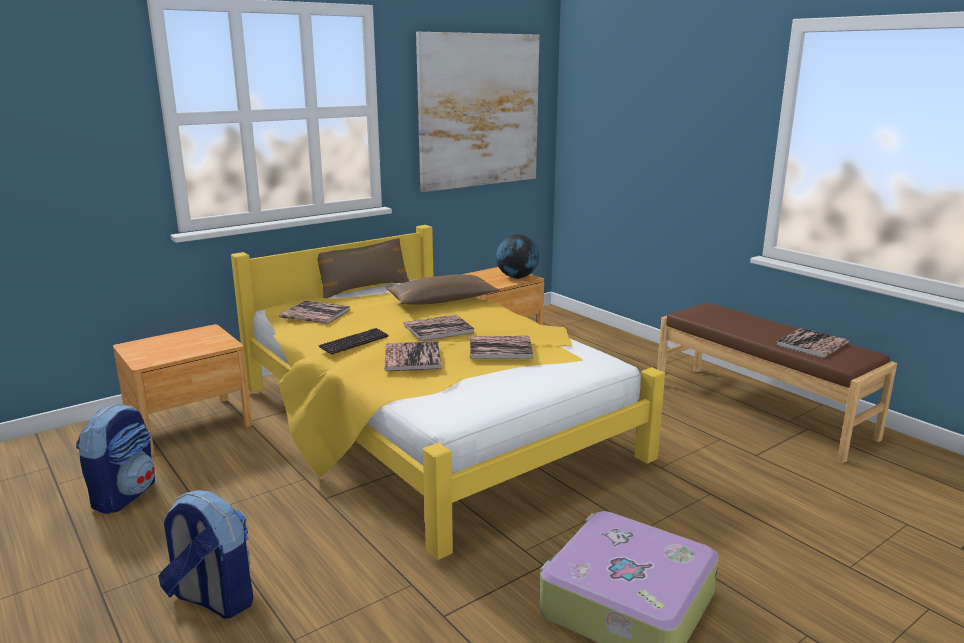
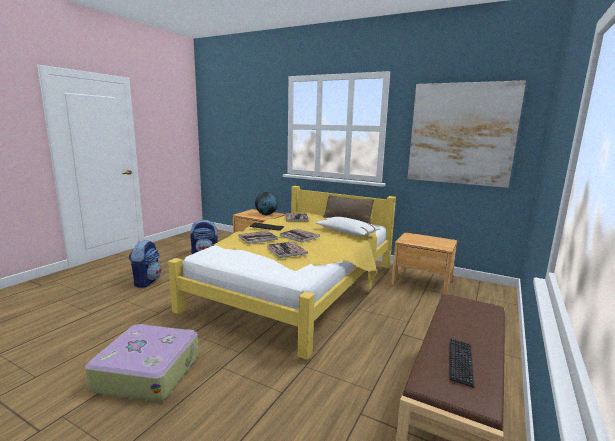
camera: 65 degrees right, 5 degrees down
brown pillow [386,274,500,305] -> white pillow [315,217,380,235]
globe [496,234,539,279] -> globe moved to [255,192,278,215]
book [777,328,849,358] -> keyboard [449,339,474,388]

